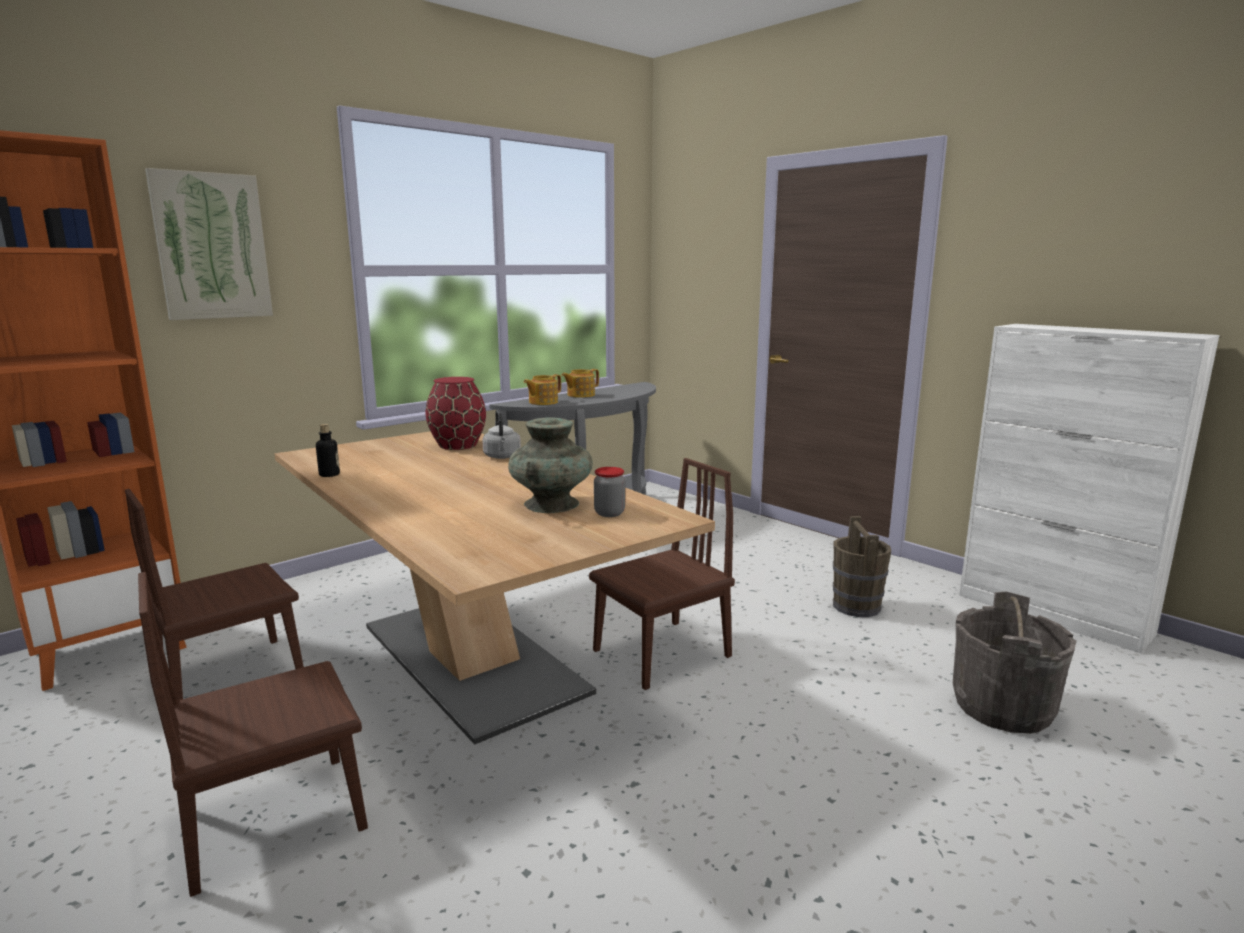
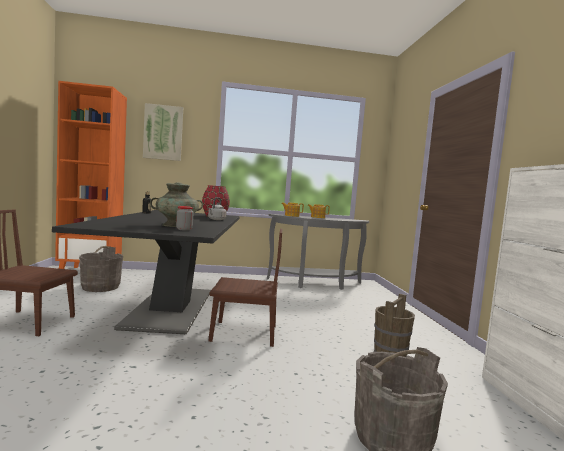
camera: 35 degrees right, 10 degrees down
brown chair [125,489,304,700] -> grey bucket [79,246,123,292]
beige dining table [275,431,715,745] -> black dining table [52,210,240,334]

